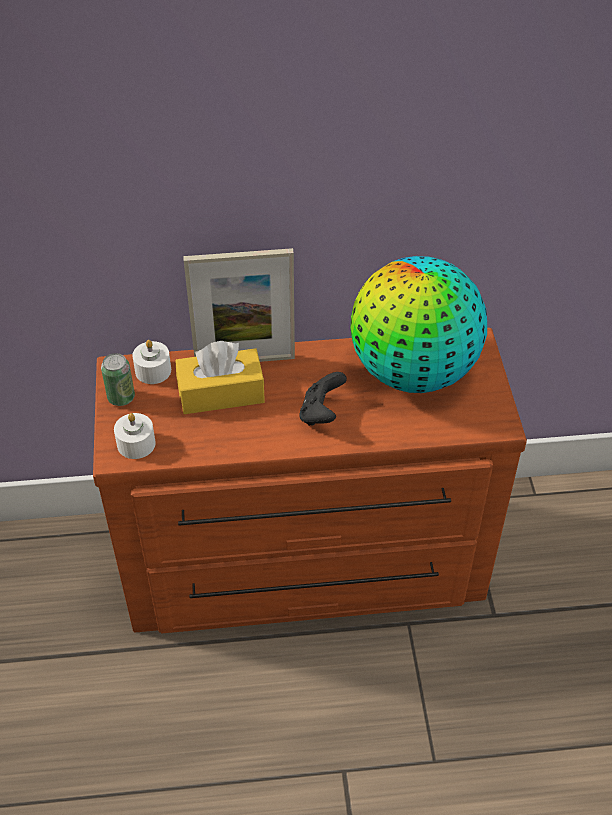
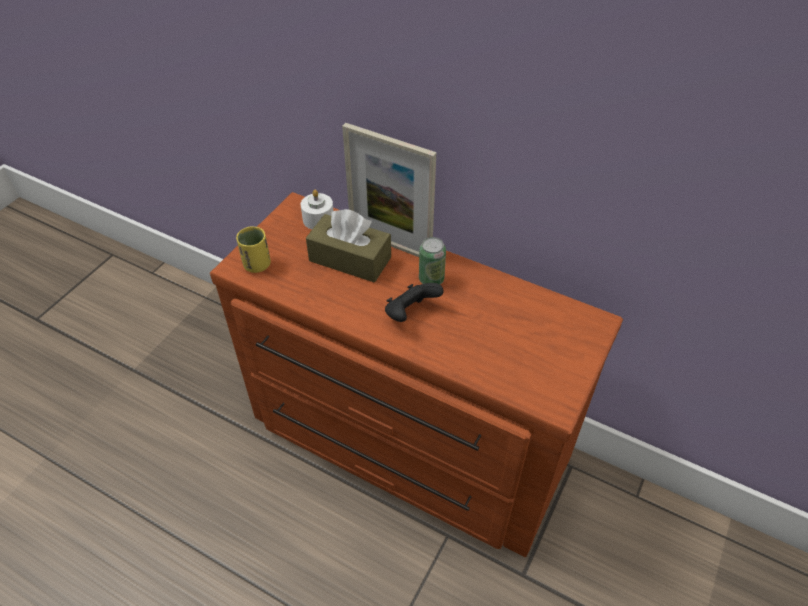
camera: 35 degrees right, 0 degrees up
can [101,353,135,406] -> can moved to [419,237,446,284]
white candle [114,413,156,459] -> yellow cup [236,226,271,273]
yellow tissue box [175,341,265,414] -> brown tissue box [306,209,391,282]
globe [351,256,487,393] -> none

